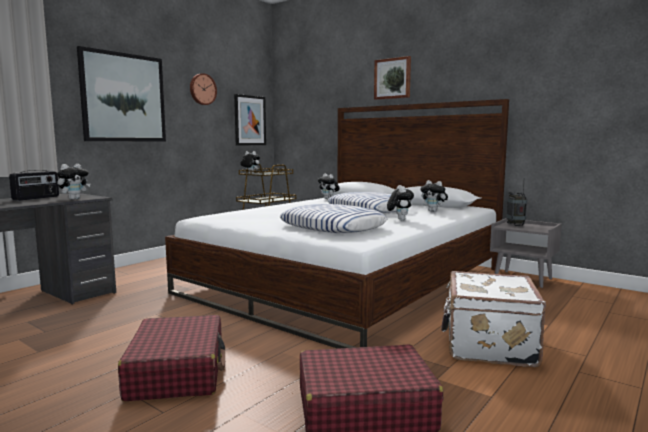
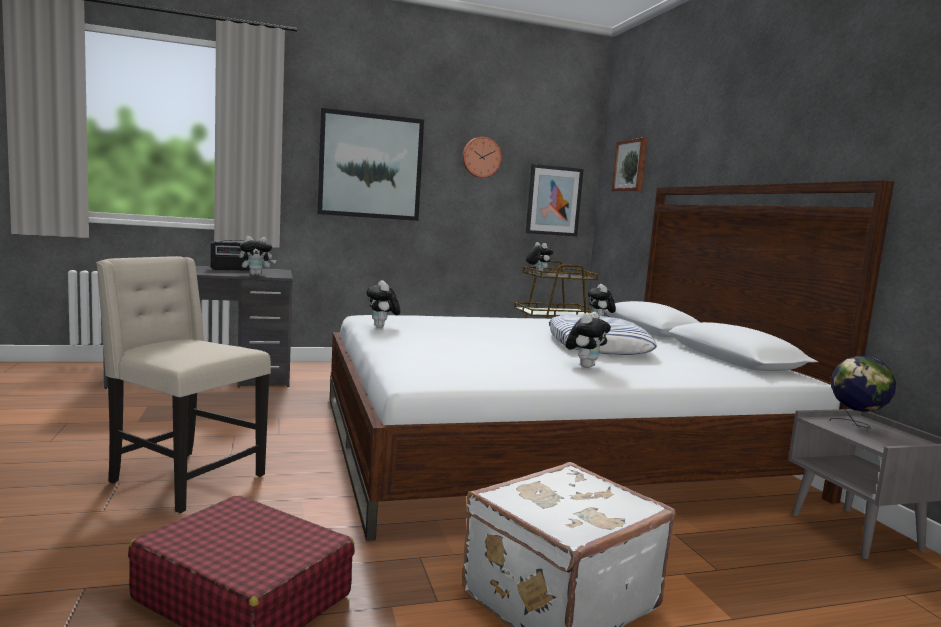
camera: 35 degrees right, 0 degrees up
red suitcase [118,315,225,401] -> beige chair [96,256,271,513]
pillow [280,204,387,233] -> none
picture [374,56,411,100] -> picture moved to [612,137,648,192]
plush toy [420,180,448,212] -> plush toy moved to [367,280,400,328]
radio [507,182,527,226] -> globe [829,356,896,429]

